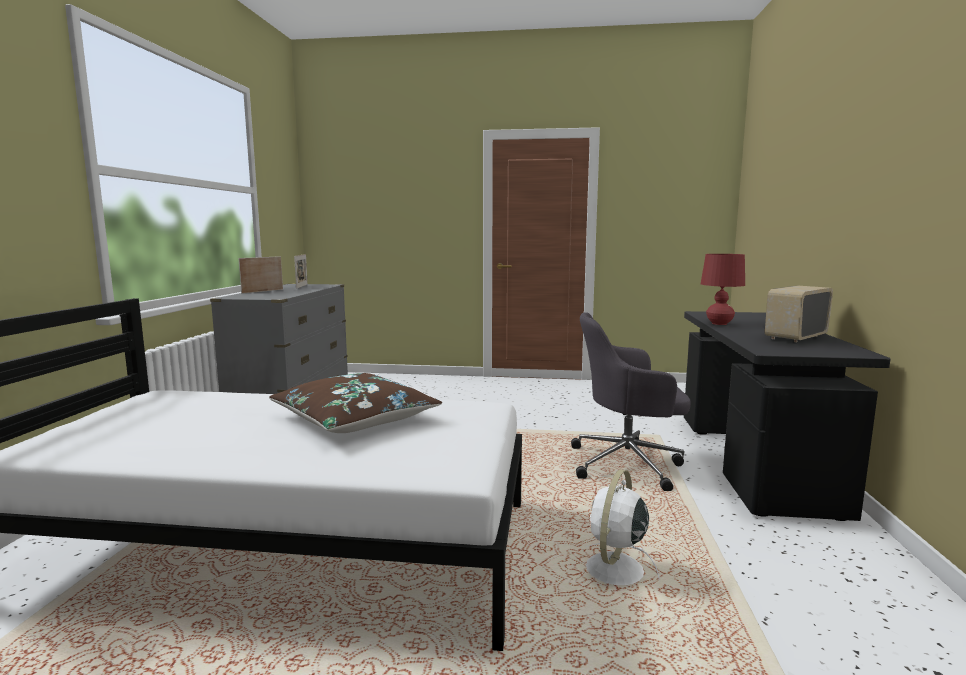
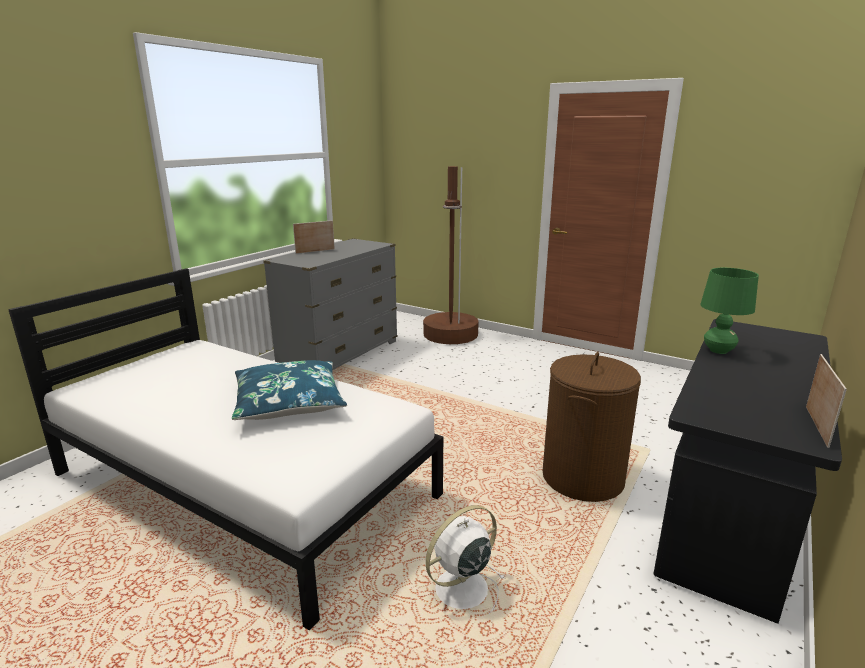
camera: 25 degrees right, 10 degrees up
brown pillow [269,373,442,433] -> blue pillow [232,360,347,420]
picture frame [294,254,308,289] -> picture frame moved to [806,354,847,448]
grey office chair [571,312,691,491] -> brown laundry basket [543,352,641,502]
red table lamp [701,254,745,325] -> green table lamp [700,268,759,354]
radio [765,286,833,342] -> none
none -> brown floor lamp [423,166,479,344]

